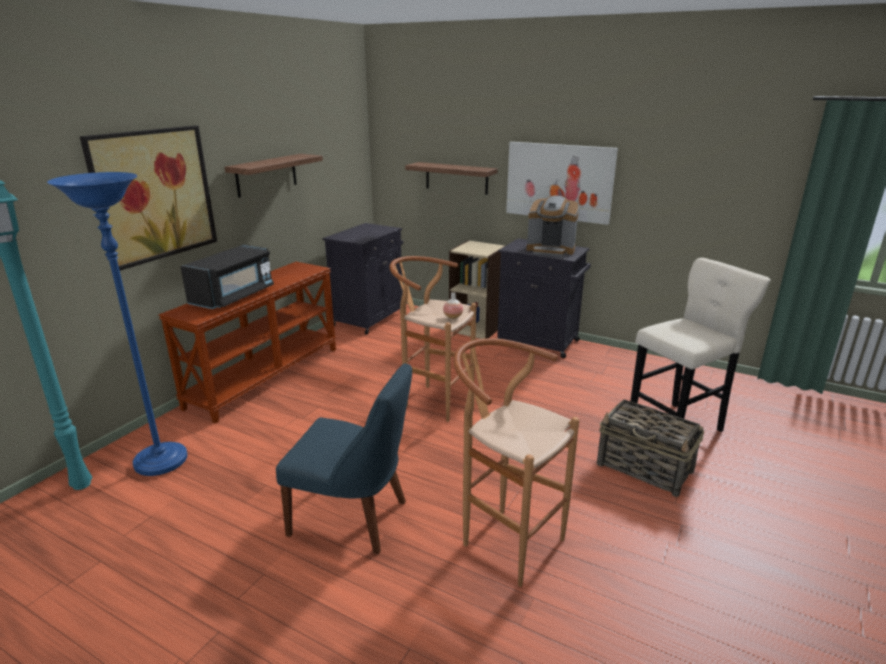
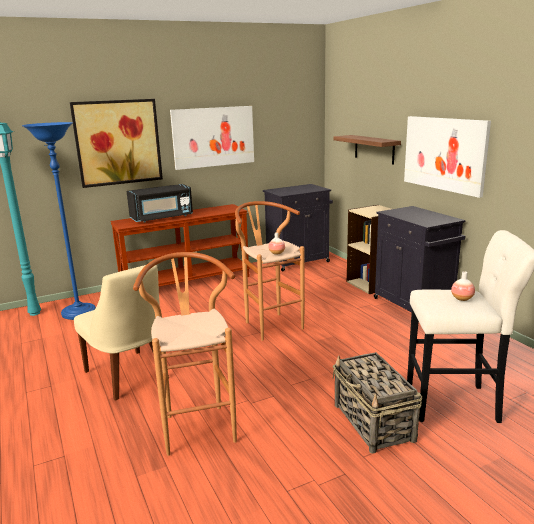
camera: 35 degrees right, 5 degrees down
shelf [225,154,323,198] -> picture [170,106,254,170]
blue chair [276,363,412,554] -> beige chair [74,265,169,401]
coffee machine [526,195,579,256] -> none
none -> vase [451,271,475,301]

